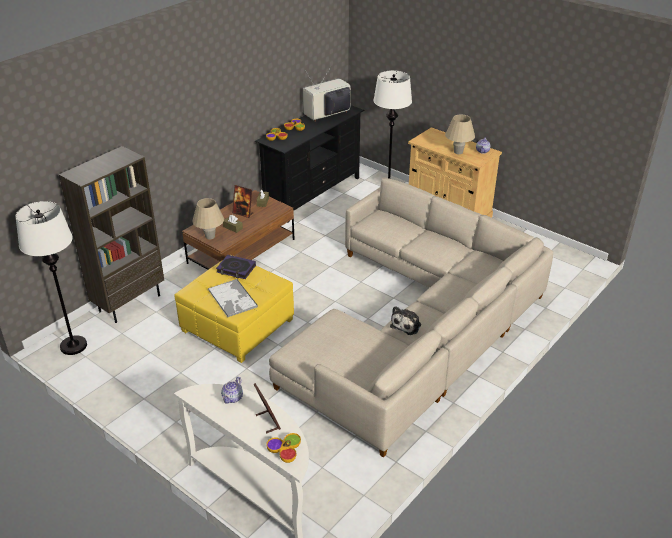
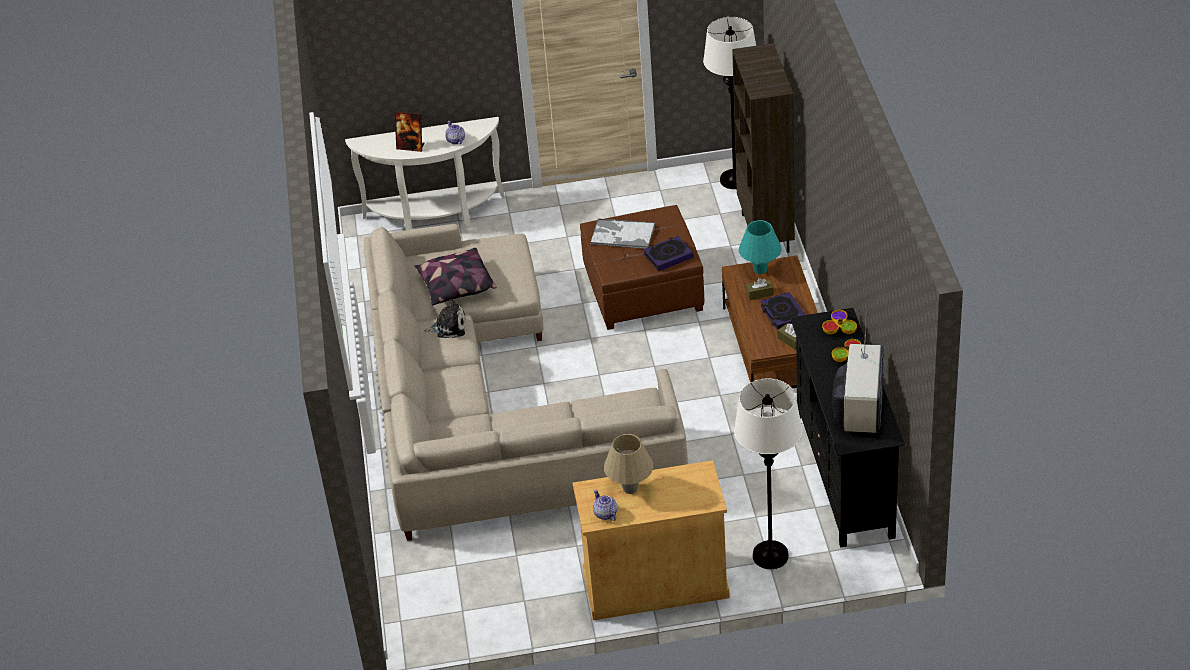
camera: 135 degrees right, 5 degrees up
yellow ottoman [174,255,294,363] -> brown ottoman [580,205,704,330]
beige table lamp [192,198,224,239] -> turquoise table lamp [739,220,782,274]
picture frame [232,185,254,218] -> book [760,292,806,330]
bowl [266,433,301,463] -> none
plush toy [390,306,421,335] -> plush toy turned 105 degrees clockwise [424,299,466,338]
none -> pillow [415,248,496,305]

